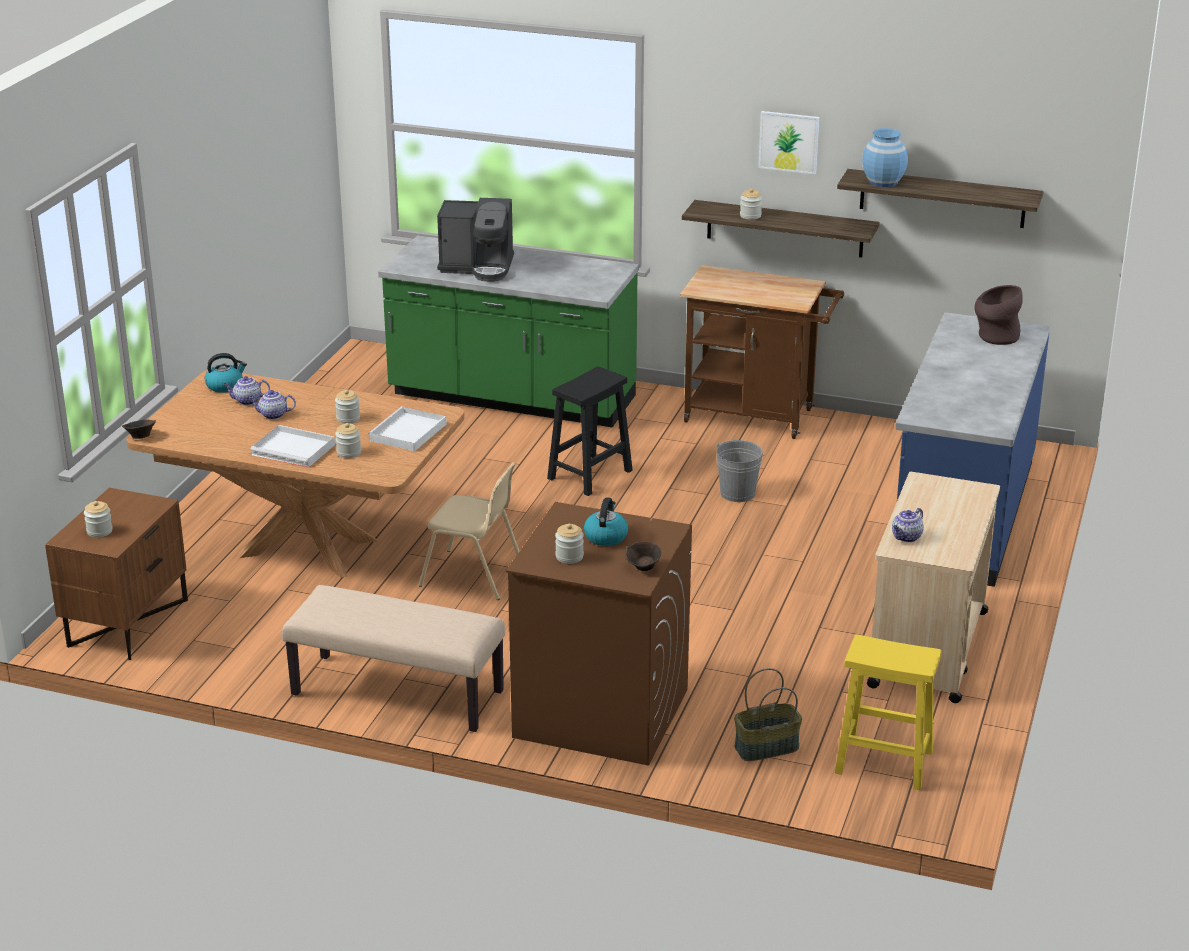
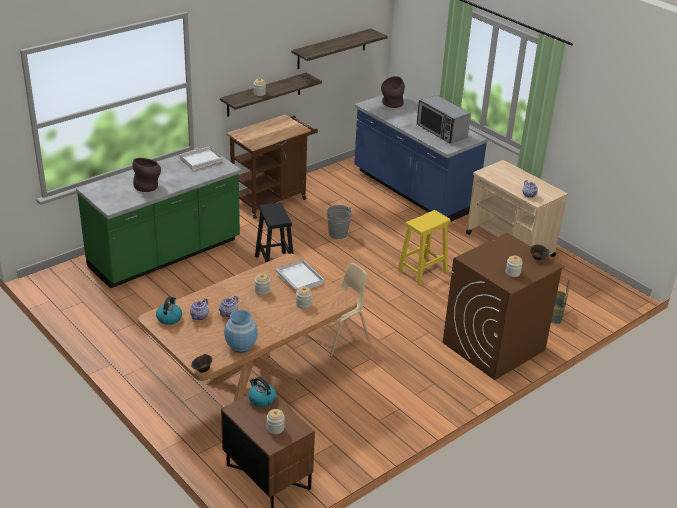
camera: 60 degrees left, 5 degrees up
white tray [250,425,335,468] -> white tray moved to [180,147,223,170]
beige bench [282,585,505,732] -> none
coffee machine [437,198,514,282] -> brown vase [133,158,161,192]
kettle [584,497,628,546] -> kettle moved to [248,377,276,407]
picture [758,111,819,174] -> none
yellow stool [835,634,942,790] -> yellow stool moved to [398,210,451,285]
blue vase [862,128,908,187] -> blue vase moved to [224,310,258,353]
none -> microwave [417,95,471,144]

